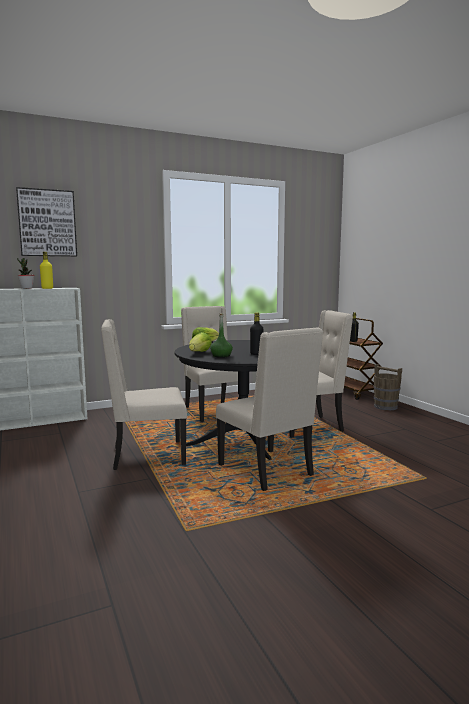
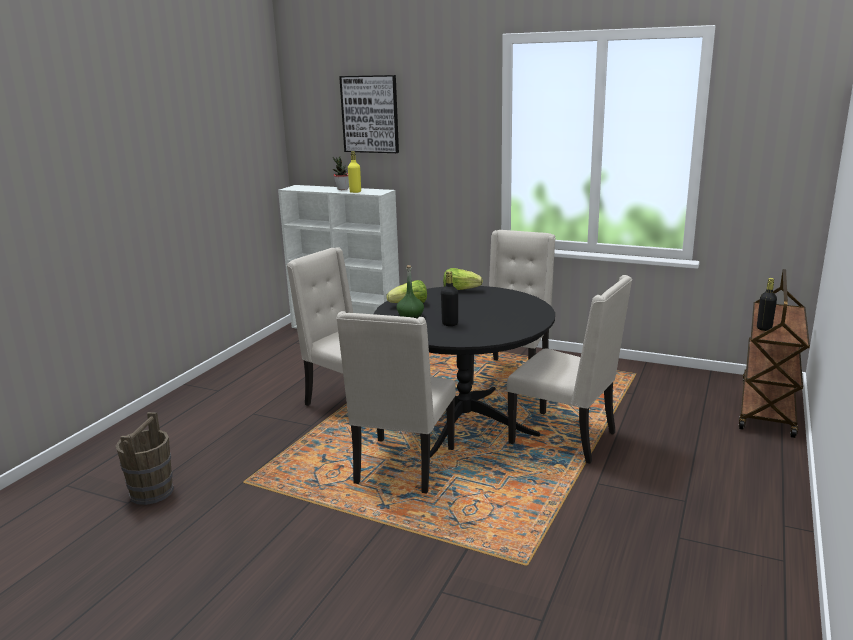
camera: 50 degrees right, 10 degrees up
brown bucket [374,364,402,410] -> brown bucket moved to [116,412,174,505]

